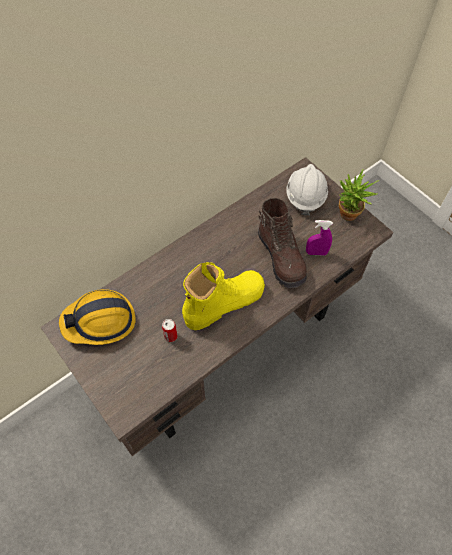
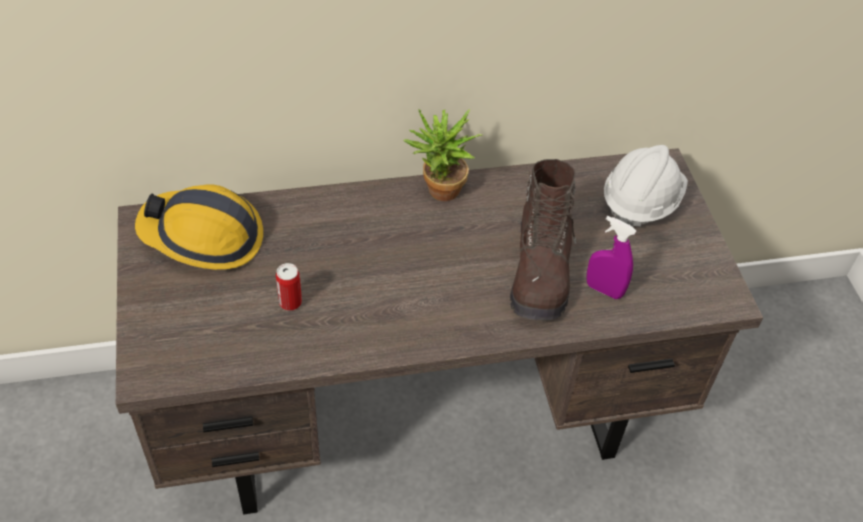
camera: 25 degrees right, 10 degrees down
yellow boot [182,262,265,330] -> none
potted plant [339,169,379,221] -> potted plant moved to [403,109,482,201]

